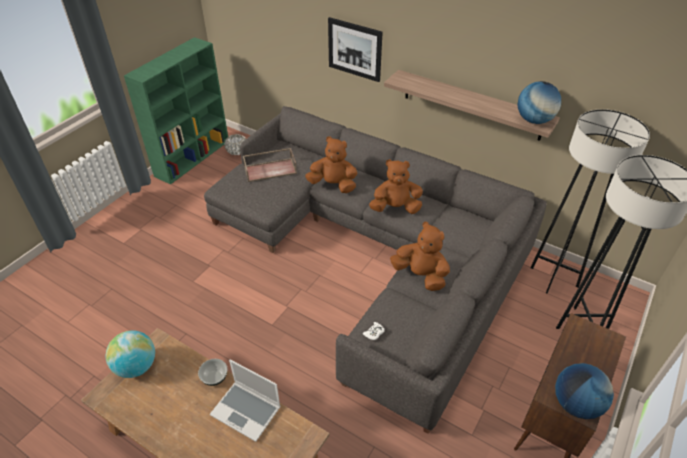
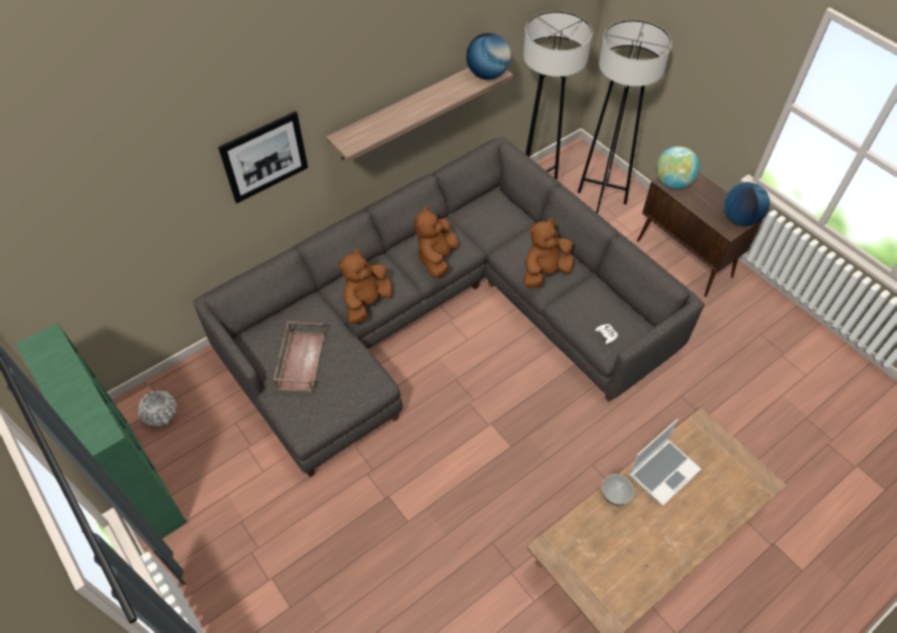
camera: 70 degrees left, 10 degrees up
globe [106,330,155,378] -> globe moved to [656,146,699,189]

